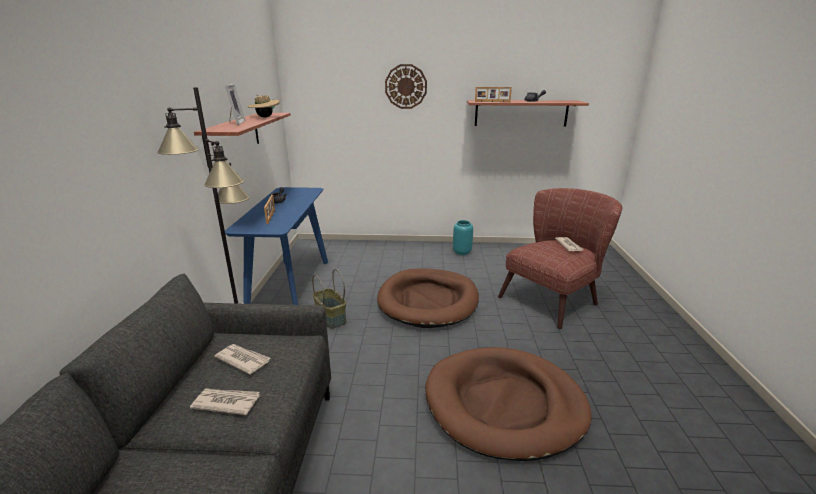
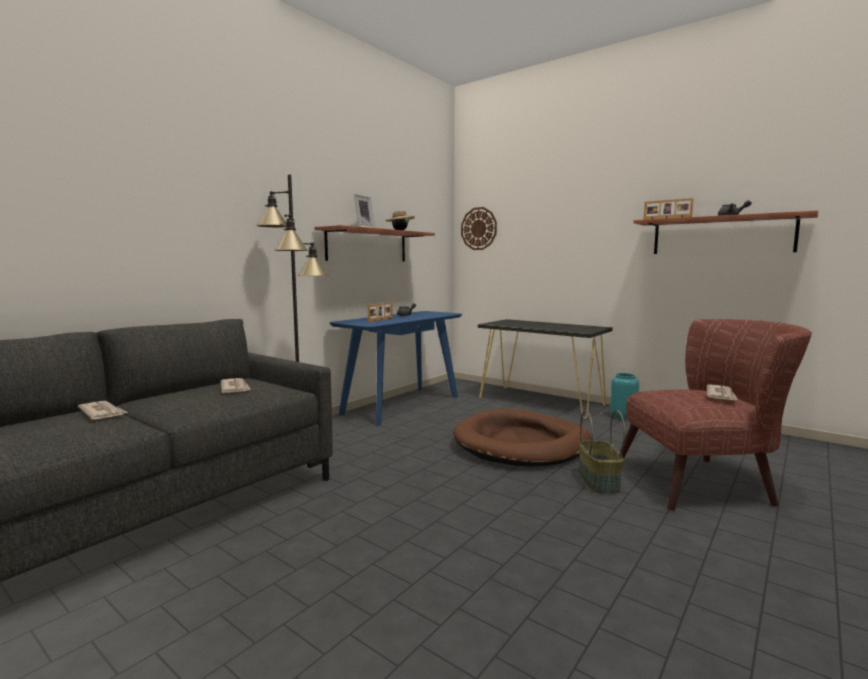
camera: 35 degrees right, 15 degrees down
newspaper [190,388,260,415] -> newspaper moved to [78,401,128,420]
basket [312,269,346,329] -> basket moved to [579,410,625,493]
wall clock [385,64,427,109] -> wall clock moved to [461,207,497,250]
brown dog bed [425,347,592,461] -> none
none -> black console table [478,319,613,419]

